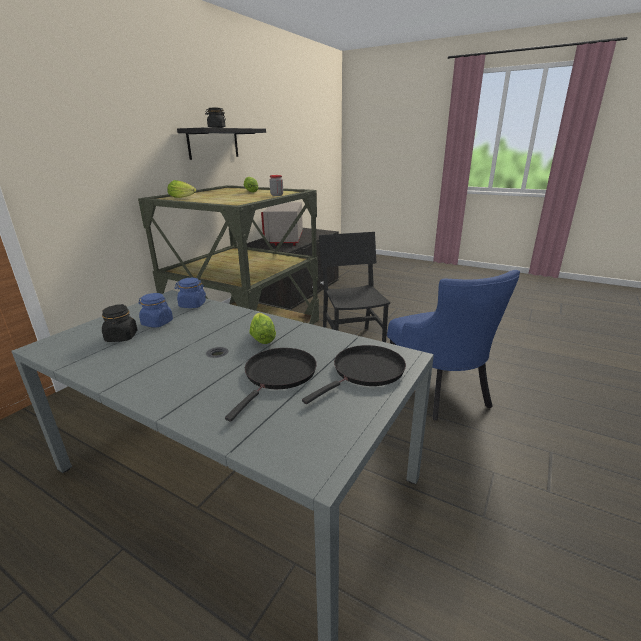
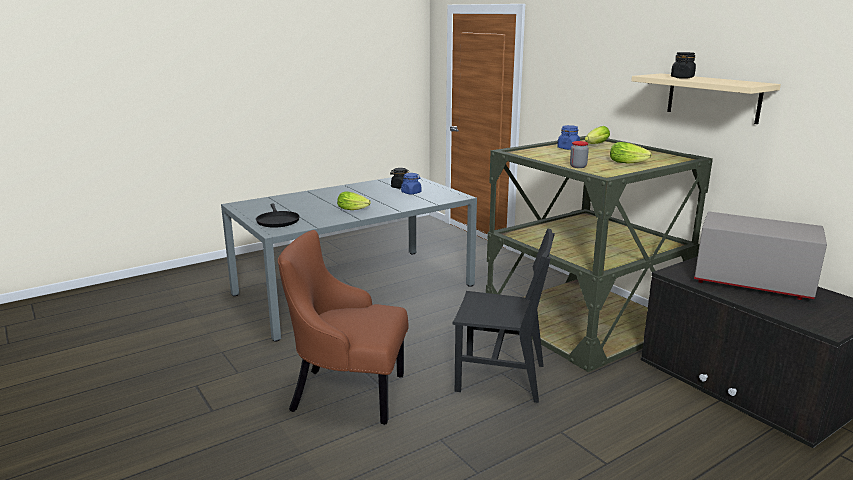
camera: 115 degrees right, 5 degrees down
blue jar [174,278,206,308] -> blue jar moved to [557,125,580,150]
black shelf [177,128,266,160] -> beige shelf [631,73,781,124]
black frying pan [225,348,317,422] -> none
blue chair [387,270,520,420] -> brown chair [278,230,409,425]

